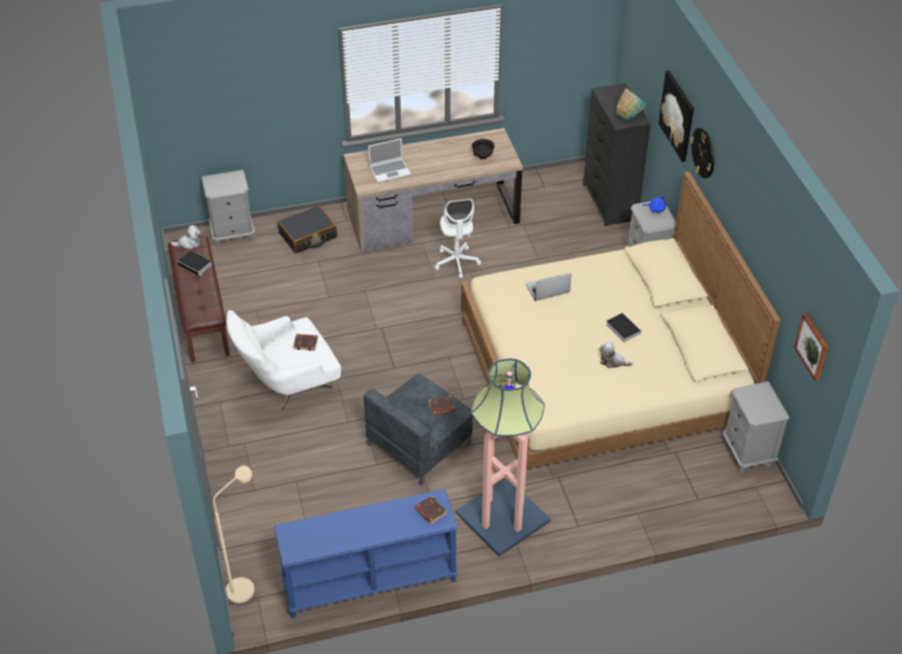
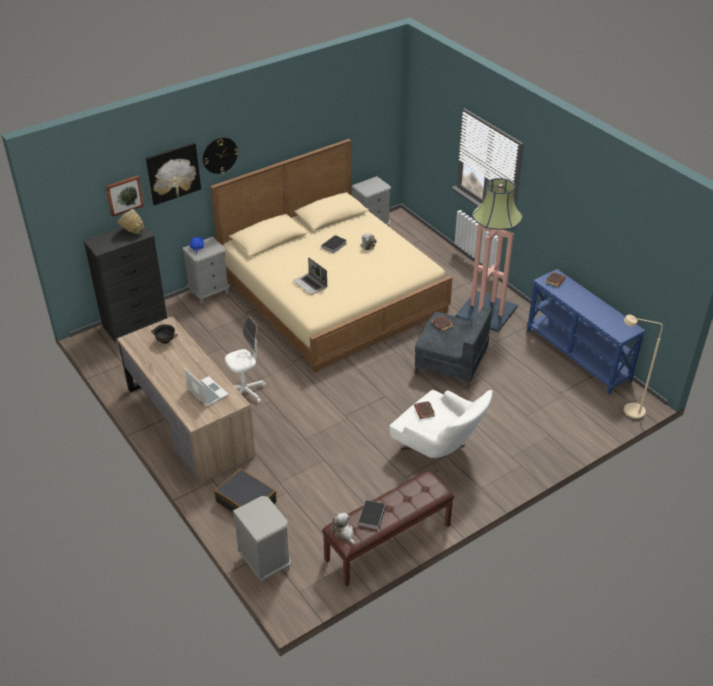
camera: 110 degrees left, 5 degrees down
picture [794,313,829,381] -> picture moved to [106,176,144,217]

